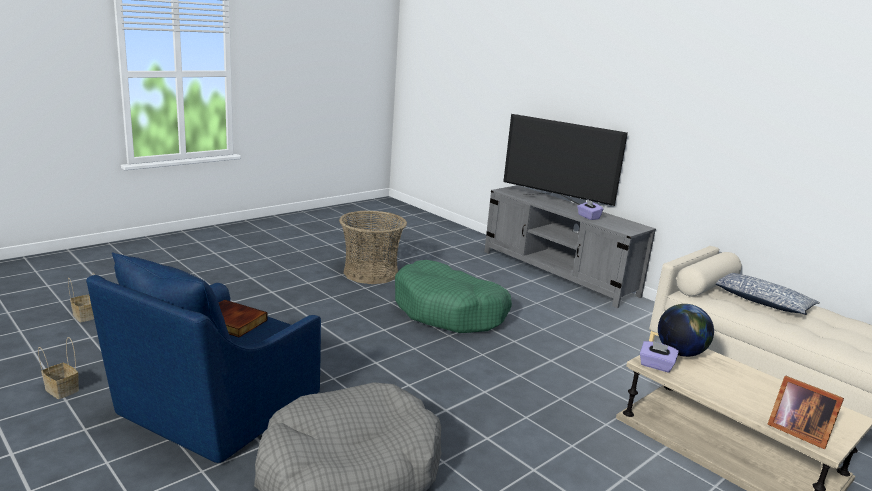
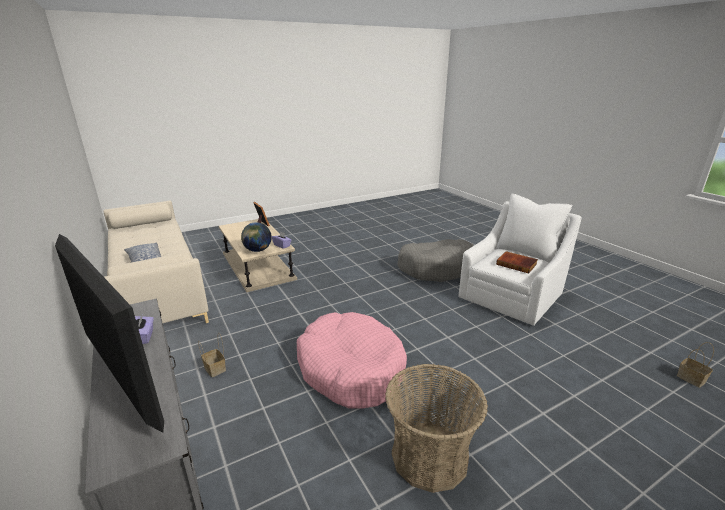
camera: 165 degrees left, 5 degrees up
basket [38,337,79,399] -> basket moved to [198,333,226,377]
blue armchair [86,252,321,463] -> white armchair [458,193,582,326]
green dog bed [395,260,512,333] -> pink dog bed [297,312,407,409]

